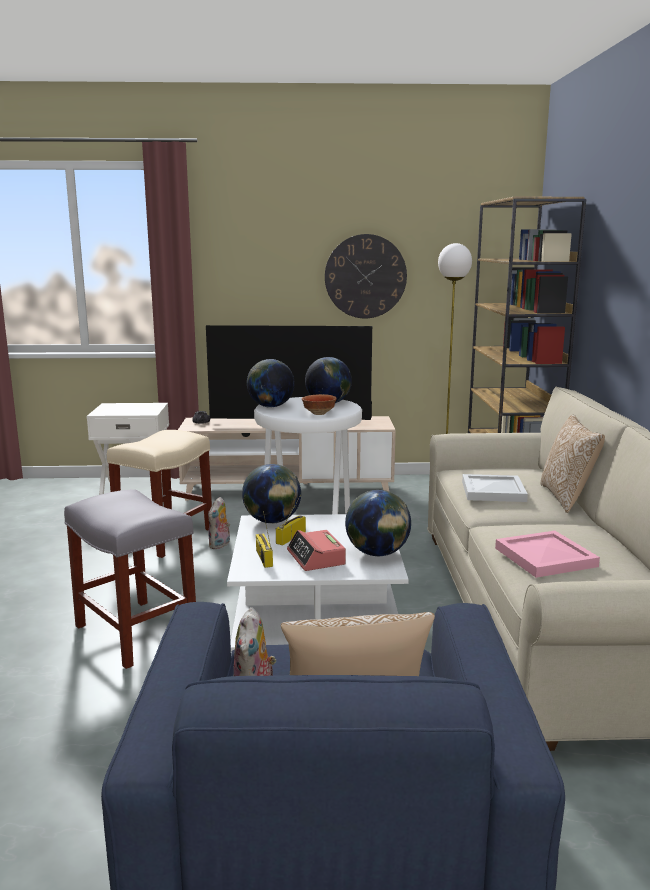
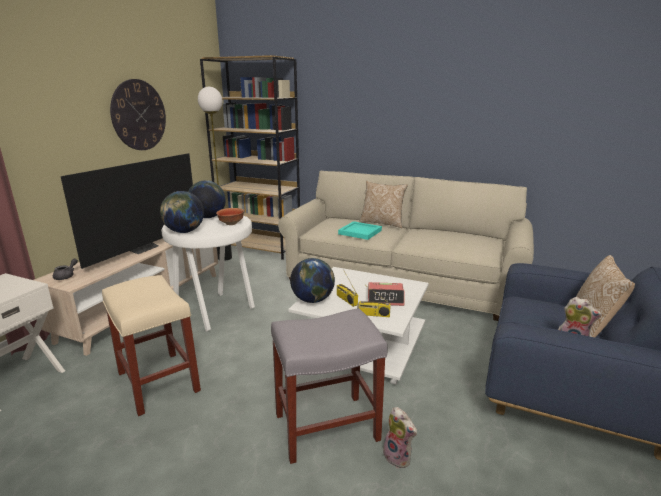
camera: 65 degrees left, 5 degrees up
plush toy [208,497,230,549] -> plush toy moved to [383,407,417,469]
globe [345,490,411,556] -> none
white tray [462,474,528,502] -> turquoise tray [338,221,382,240]
pink tray [495,531,600,578] -> none

